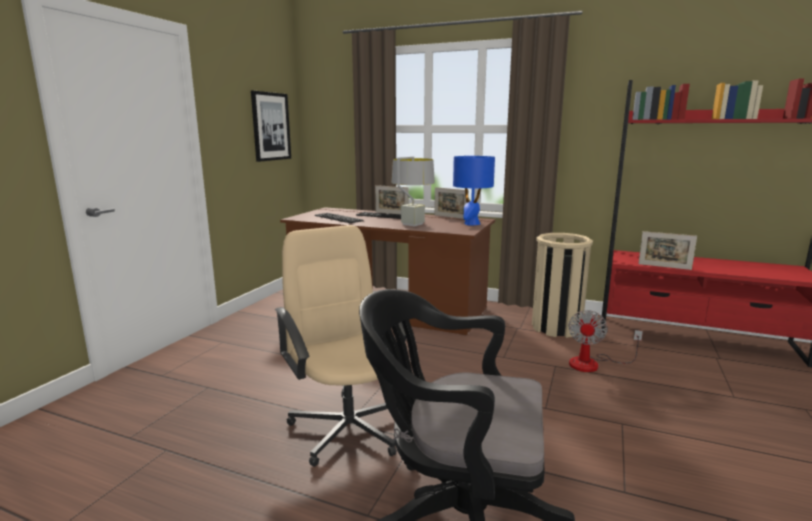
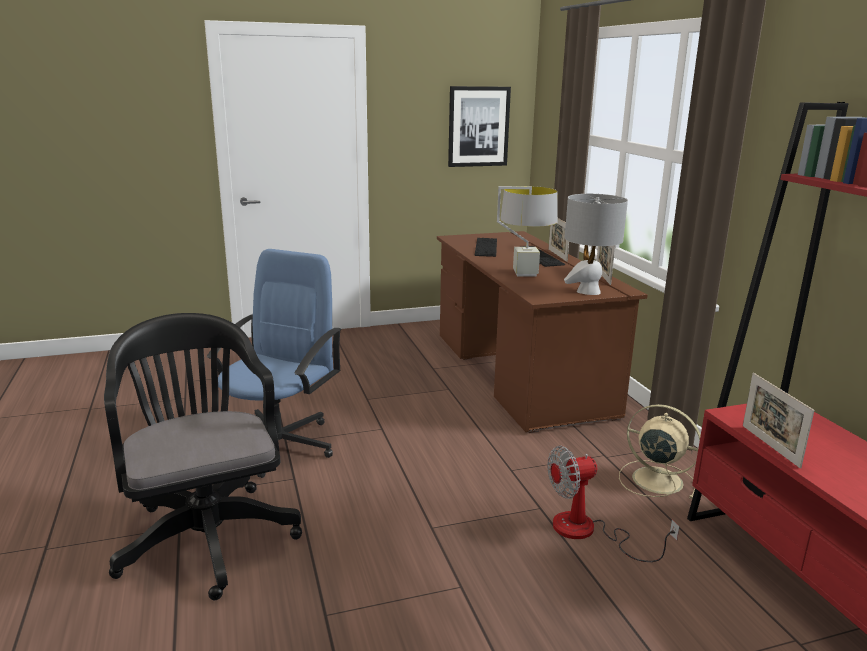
camera: 50 degrees right, 5 degrees up
beige office chair [275,225,406,467] -> blue office chair [207,249,342,478]
blue table lamp [453,156,495,226] -> grey table lamp [564,194,628,295]
beige trash can [532,233,593,338] -> beige fan [619,404,701,499]

